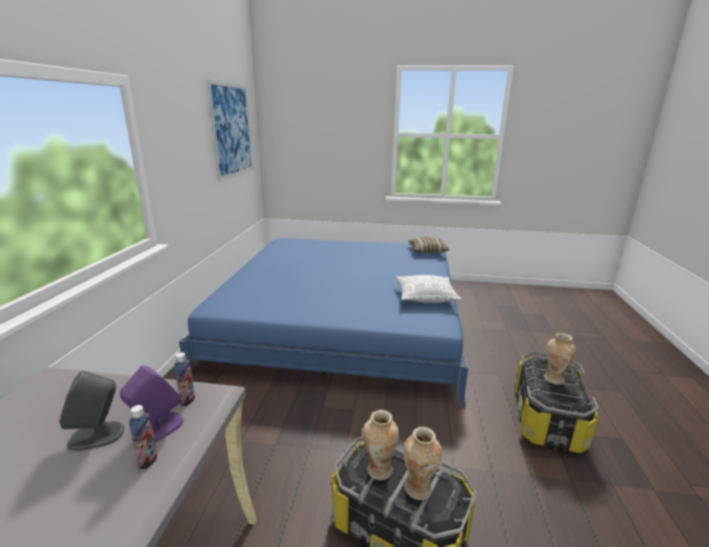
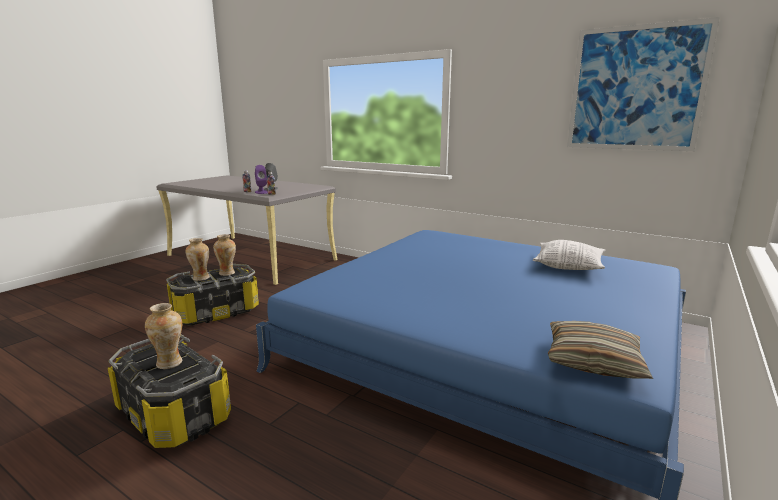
camera: 115 degrees right, 5 degrees down
pillow [396,275,462,303] -> pillow moved to [533,240,605,270]

